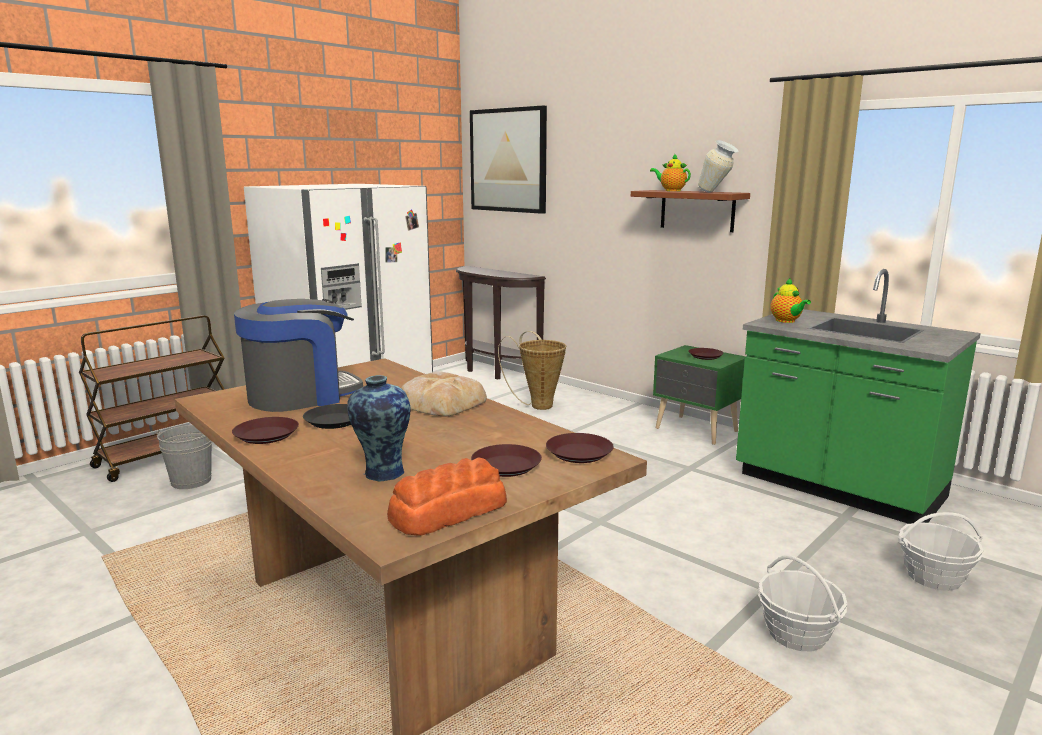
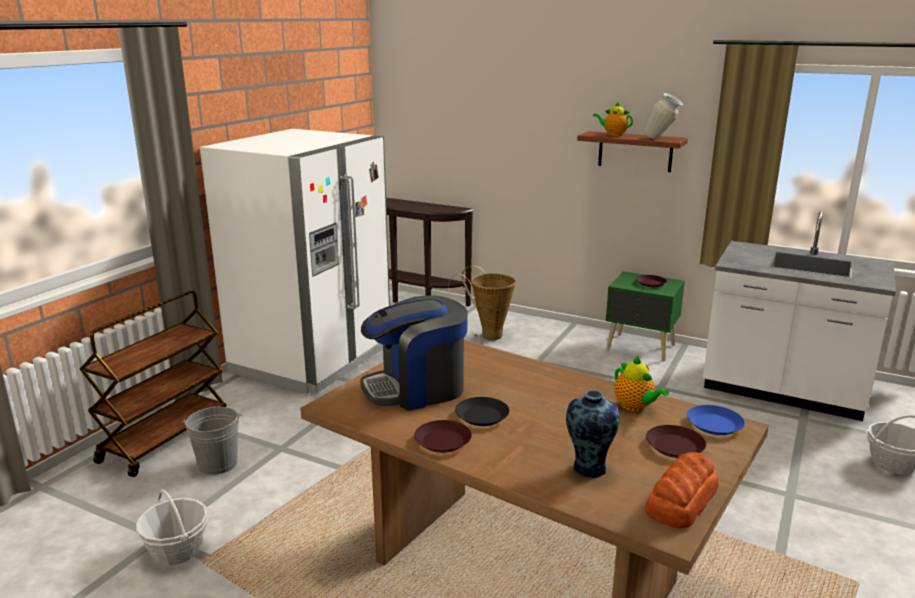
camera: 15 degrees left, 5 degrees up
coffee machine [234,299,363,412] -> coffee machine turned 150 degrees counterclockwise [360,295,468,411]
bread [401,372,487,417] -> none
picture [470,106,547,214] -> none
brown plate [546,433,614,463] -> blue plate [687,405,745,435]
green counter [736,269,981,524] -> white counter [703,212,896,421]
basket [757,555,848,651] -> basket moved to [136,489,208,565]
teapot [770,278,811,323] -> teapot moved to [614,356,669,412]

